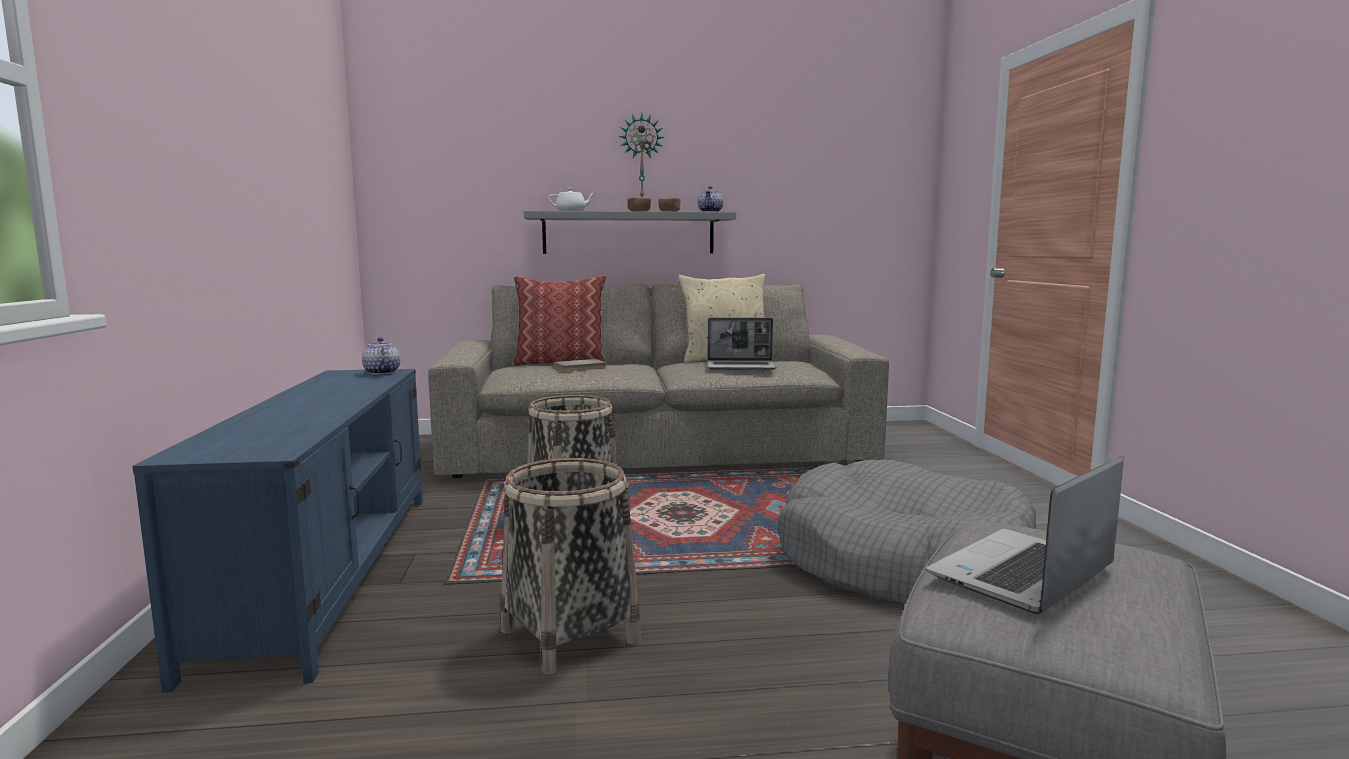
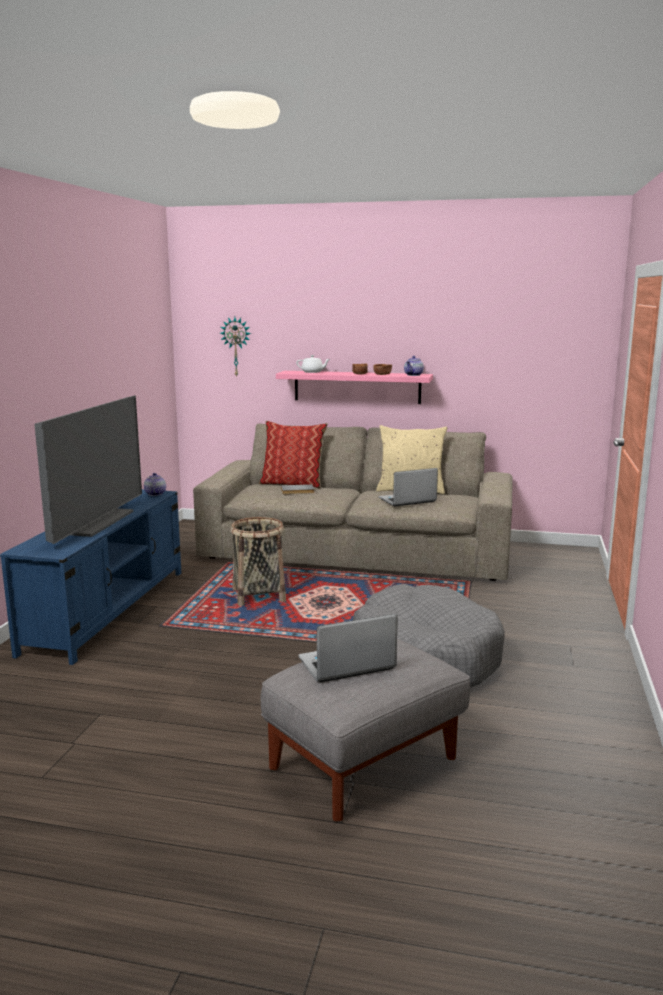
camera: 20 degrees right, 5 degrees up
basket [501,458,641,674] -> none
grey shelf [524,211,736,254] -> pink shelf [276,371,433,404]
wall clock [618,113,665,197] -> wall clock moved to [220,317,251,378]
laptop [707,318,776,370] -> laptop turned 135 degrees clockwise [379,468,438,506]
none -> television [34,395,142,544]

